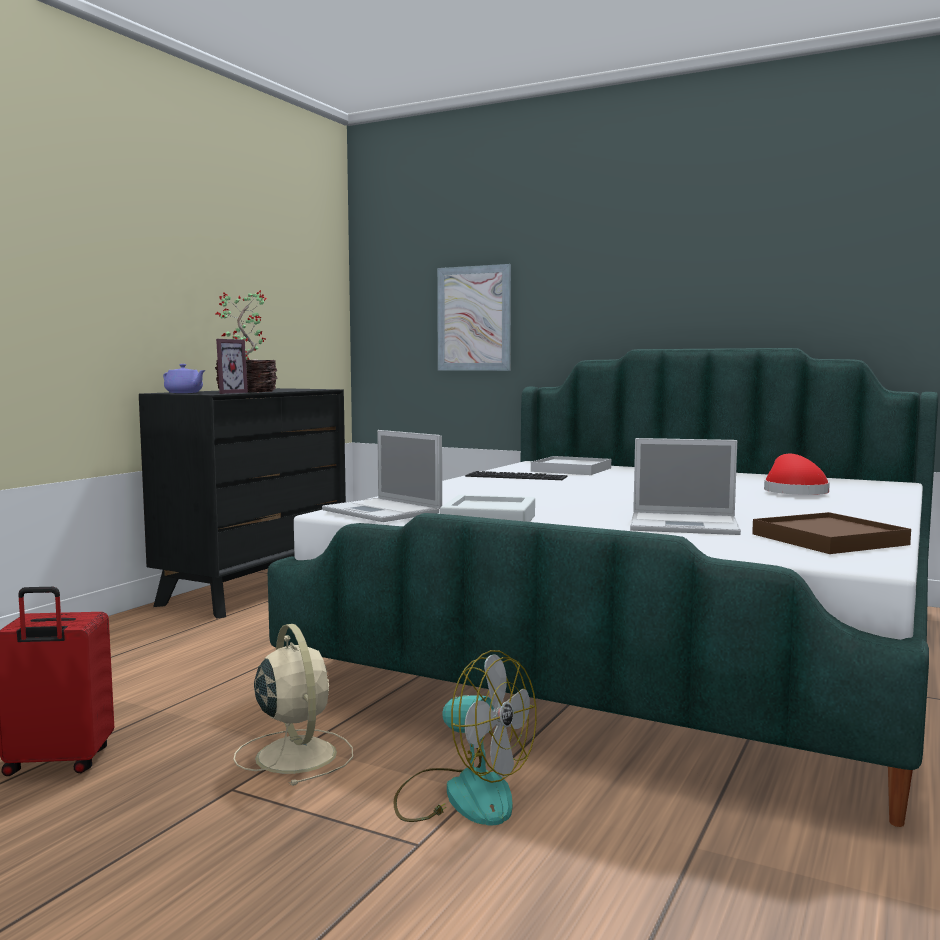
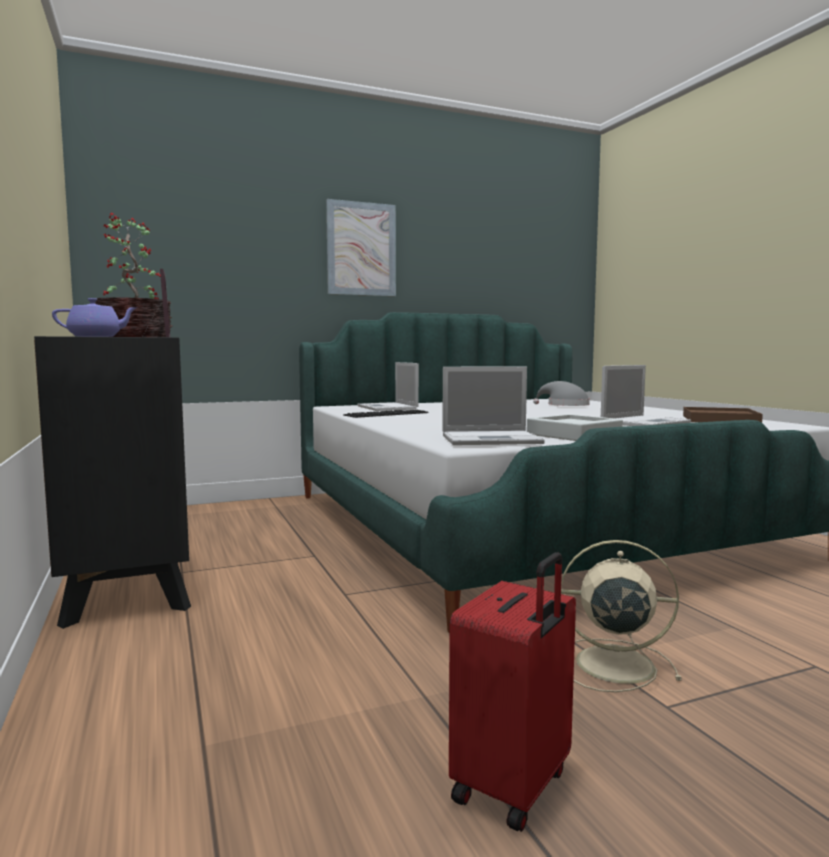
camera: 50 degrees left, 0 degrees up
fan [393,650,537,826] -> none
picture [437,264,511,371] -> picture moved to [326,199,396,296]
white tray [531,456,611,475] -> laptop [357,362,419,411]
red hat [764,454,830,495] -> grey hat [533,381,590,406]

